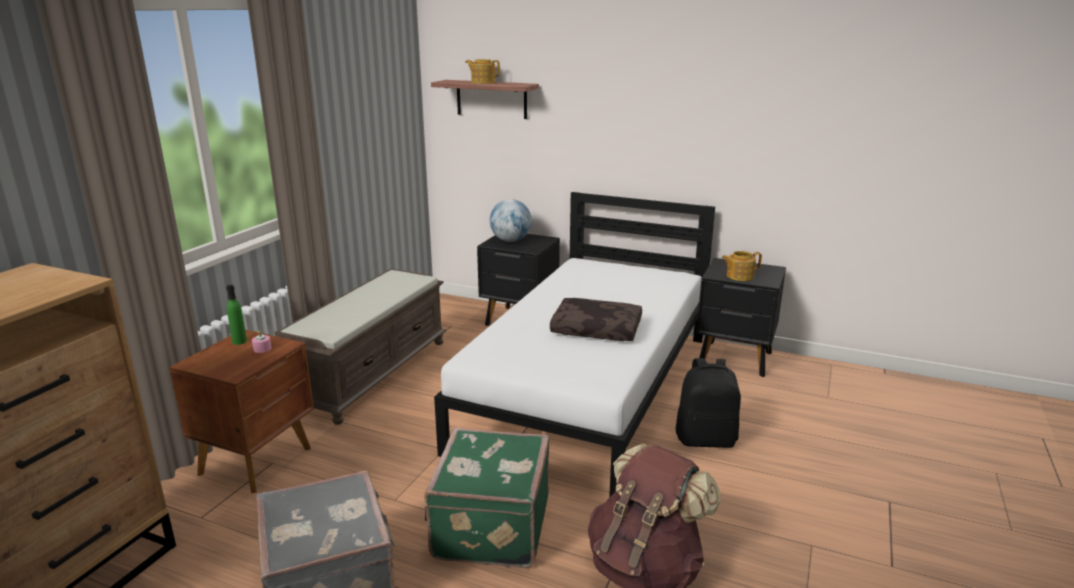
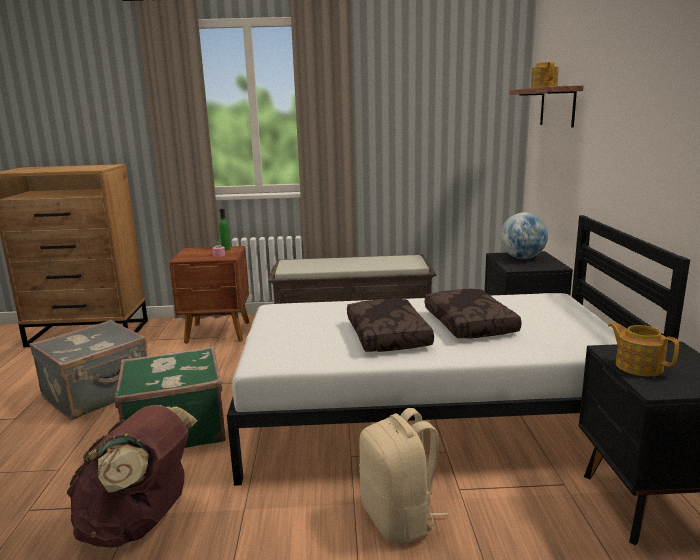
camera: 65 degrees right, 5 degrees down
black backpack [676,358,741,448] -> beige backpack [359,408,448,543]
none -> brown pillow [425,289,522,339]

